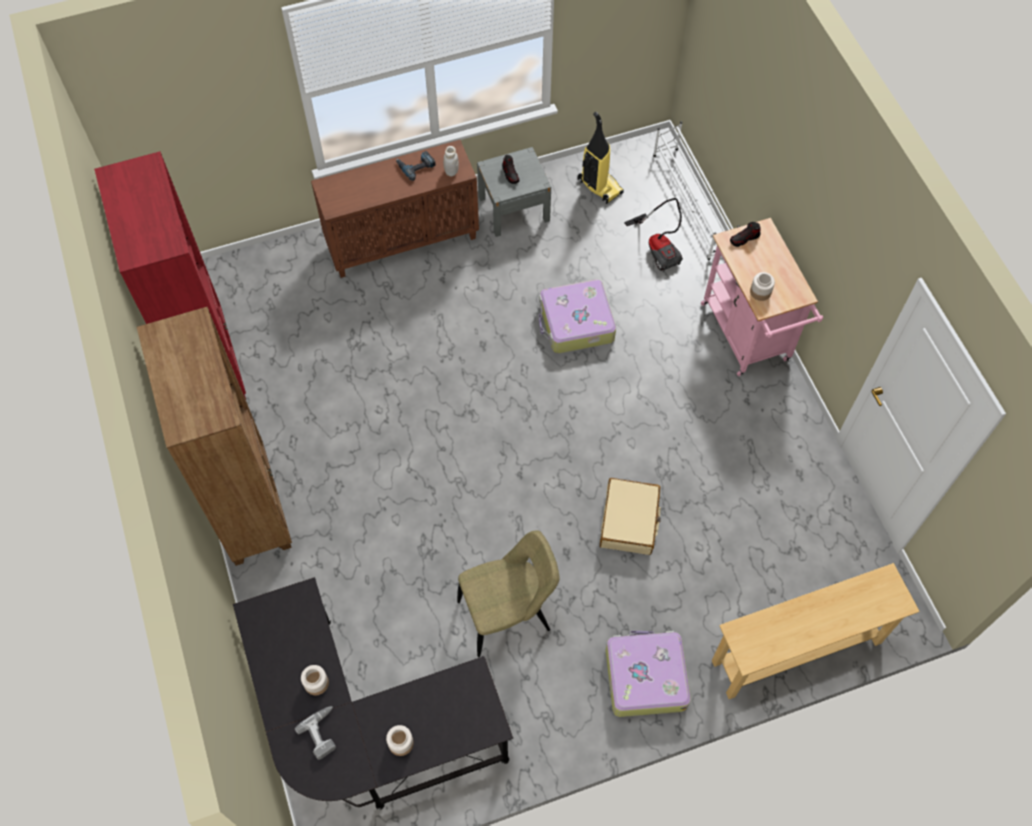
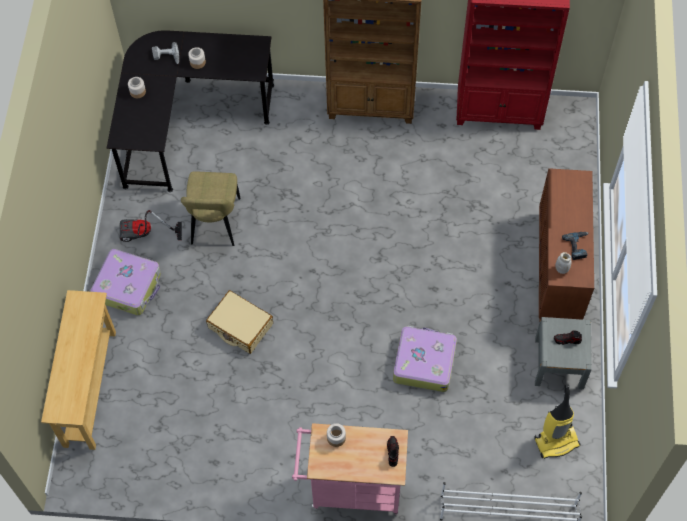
camera: 115 degrees right, 0 degrees up
vacuum cleaner [625,198,683,272] -> vacuum cleaner moved to [119,210,182,242]

